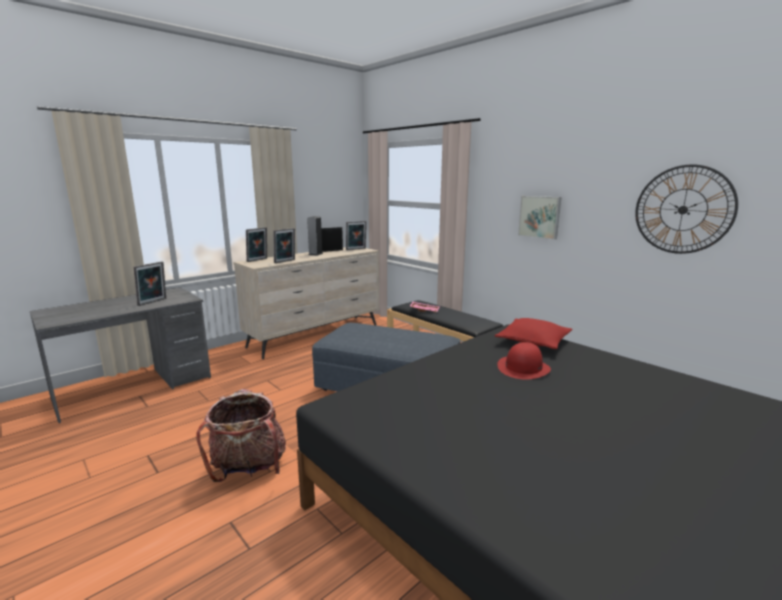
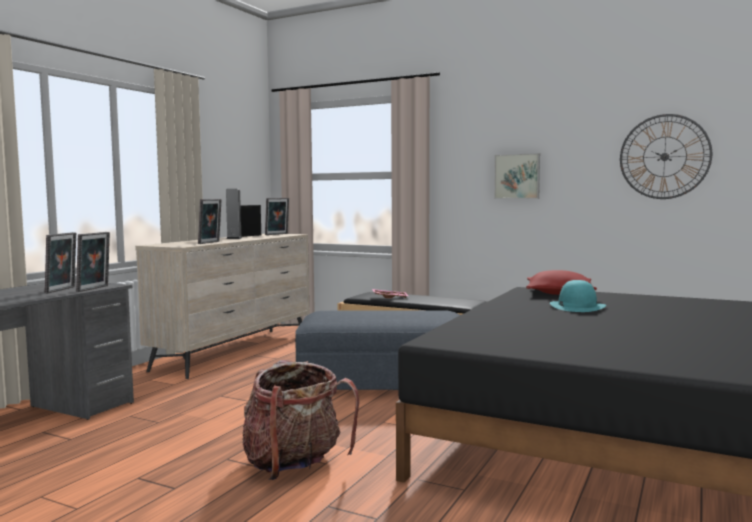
camera: 20 degrees left, 10 degrees down
picture frame [246,227,267,262] -> picture frame moved to [76,232,110,292]
red hat [497,342,551,379] -> turquoise hat [550,280,606,312]

